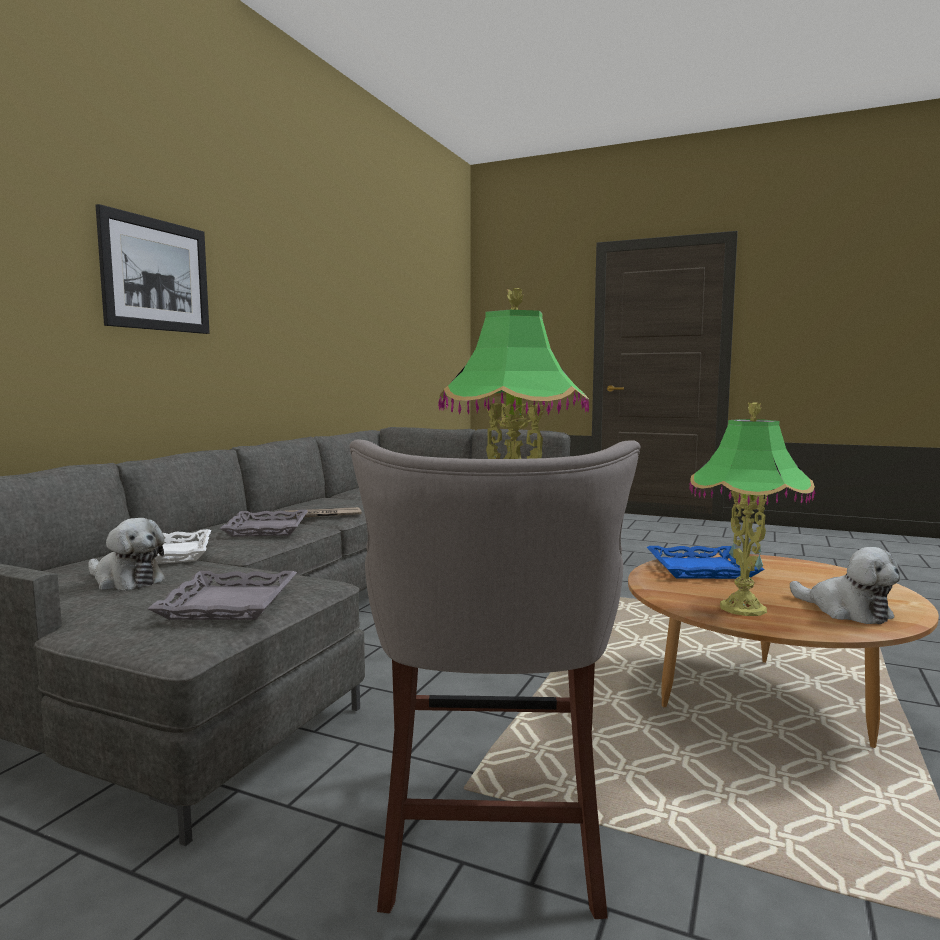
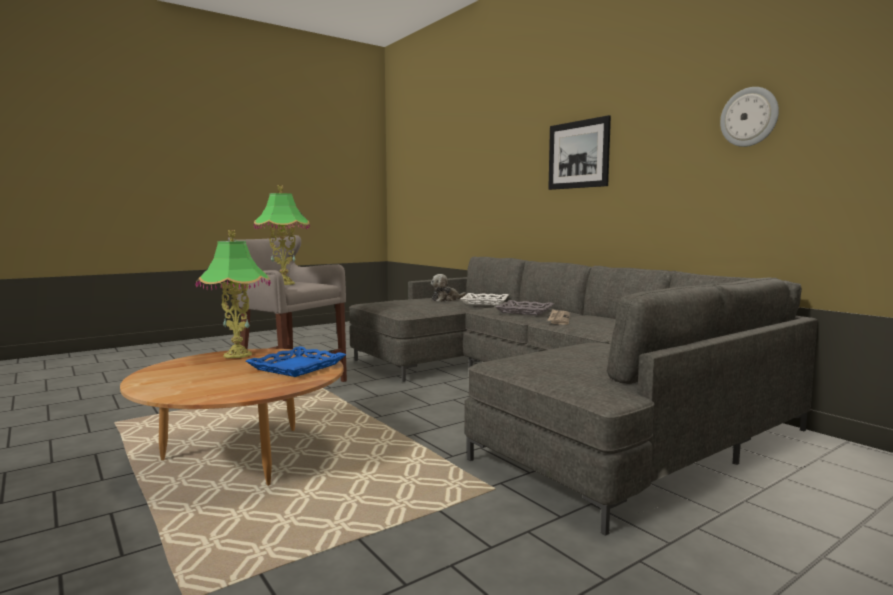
camera: 120 degrees right, 0 degrees up
grey tray [147,571,297,620] -> none
plush toy [790,547,900,624] -> none
none -> wall clock [720,87,779,147]

